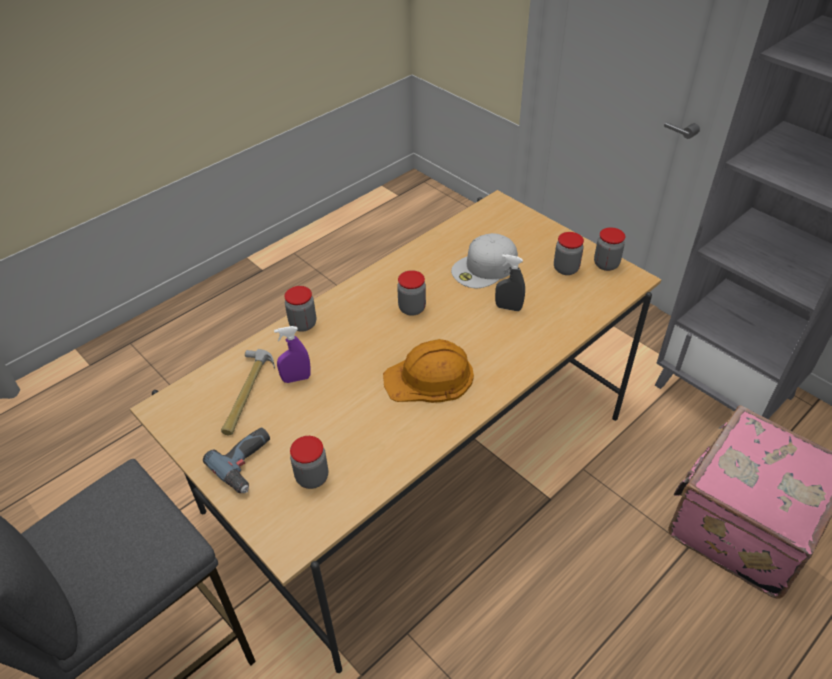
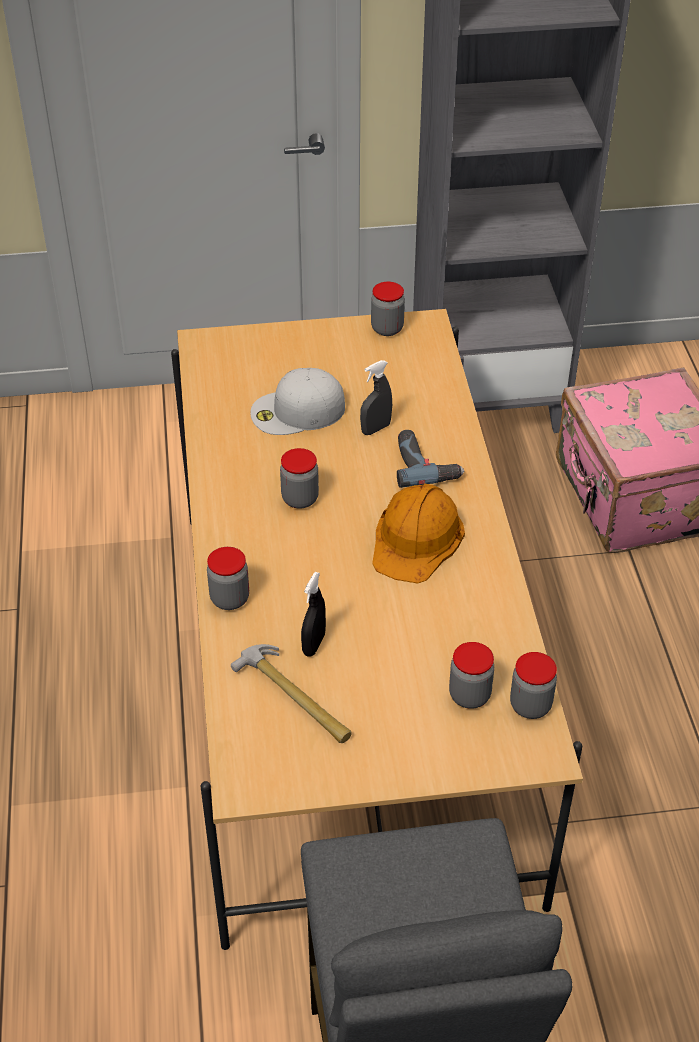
camera: 55 degrees left, 0 degrees up
power drill [203,428,270,493] -> power drill moved to [397,430,464,488]
purple spray bottle [274,326,311,383] -> black spray bottle [301,572,326,657]
white cap [451,233,518,288] -> white cap turned 75 degrees clockwise [250,368,345,435]
jar [554,232,584,275] -> jar moved to [510,652,557,719]

